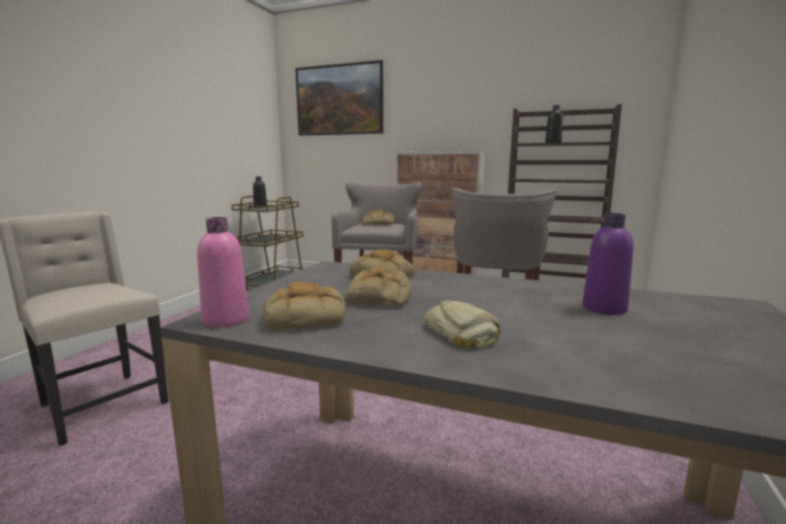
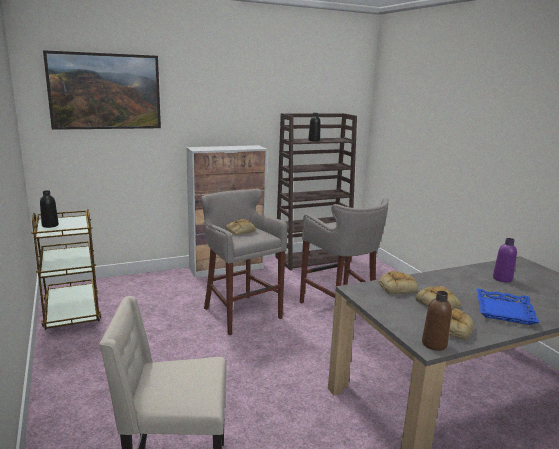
camera: 45 degrees left, 5 degrees up
pink bottle [197,217,249,327] -> brown bottle [422,291,452,351]
bread [424,300,500,348] -> blue tray [476,289,539,325]

